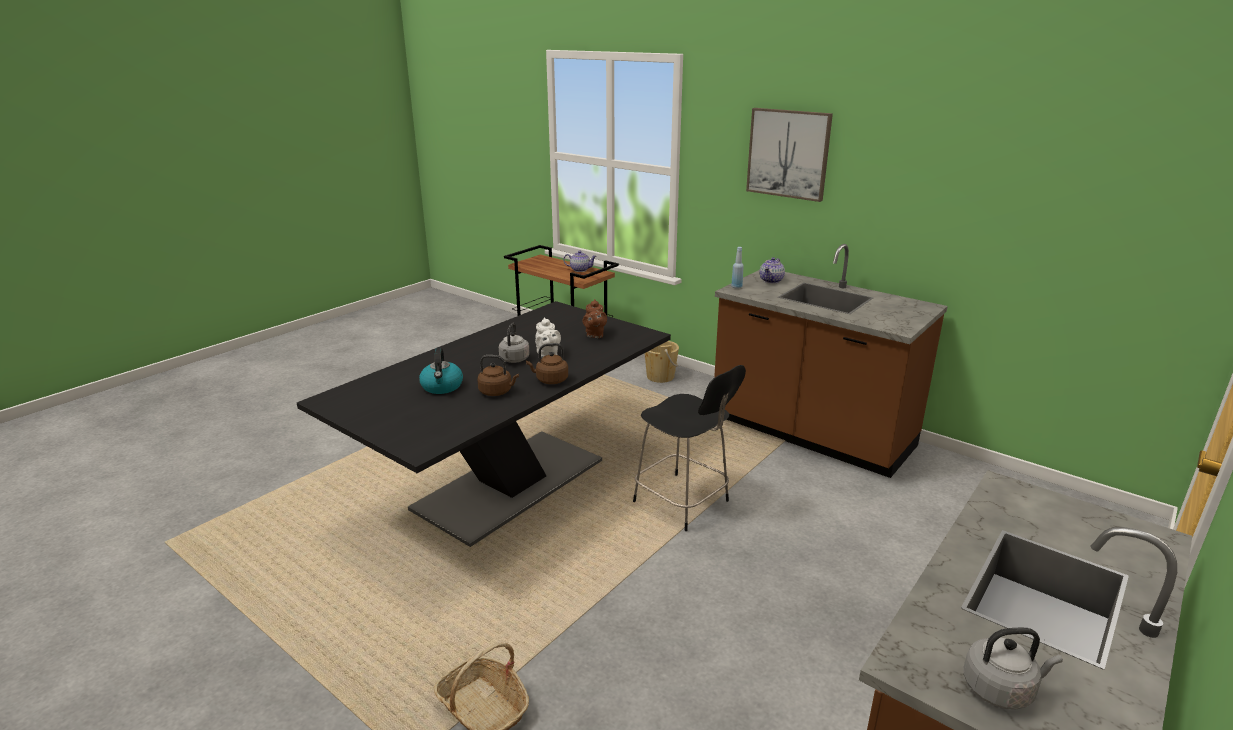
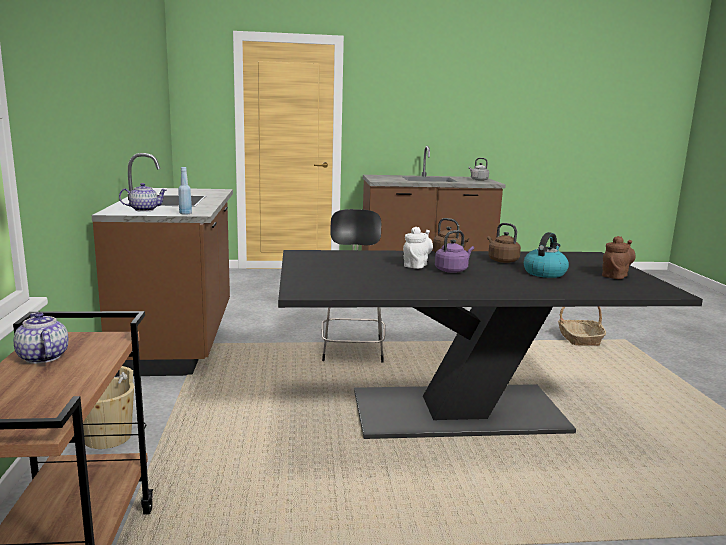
camera: 135 degrees left, 10 degrees down
grey kettle [499,323,530,363] -> purple kettle [435,230,474,273]
brown teapot [583,299,607,338] -> brown teapot moved to [602,236,636,279]
picture [746,108,833,202] -> none

